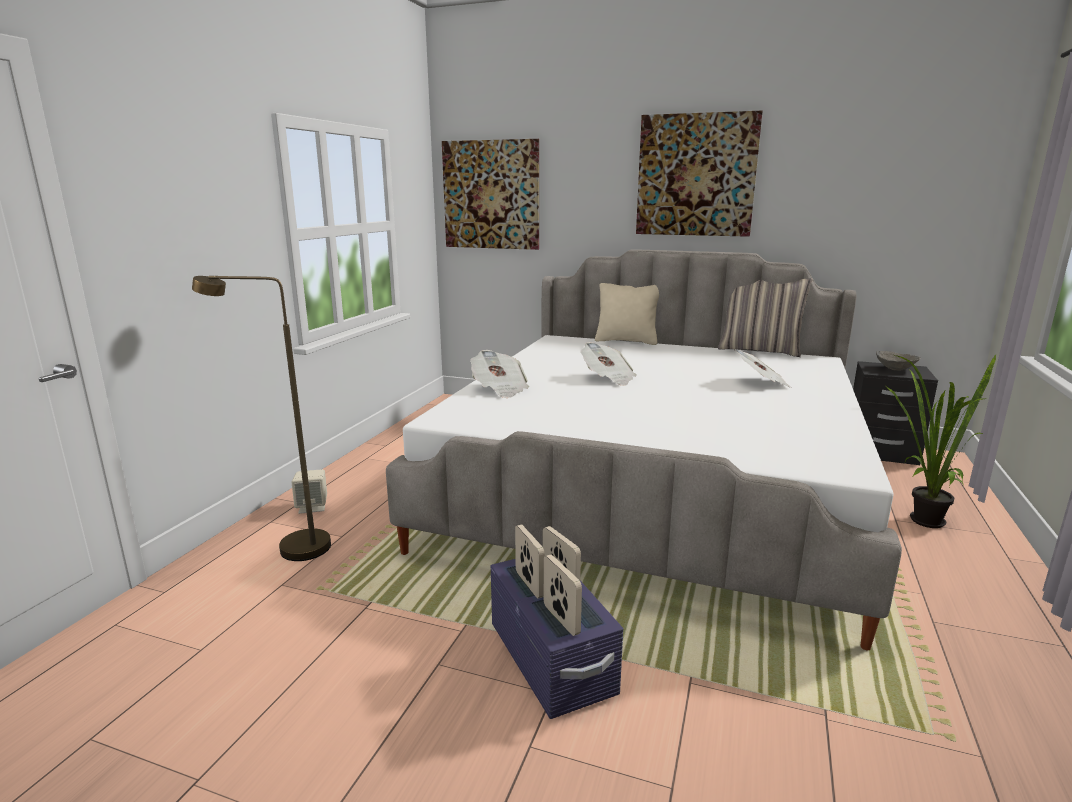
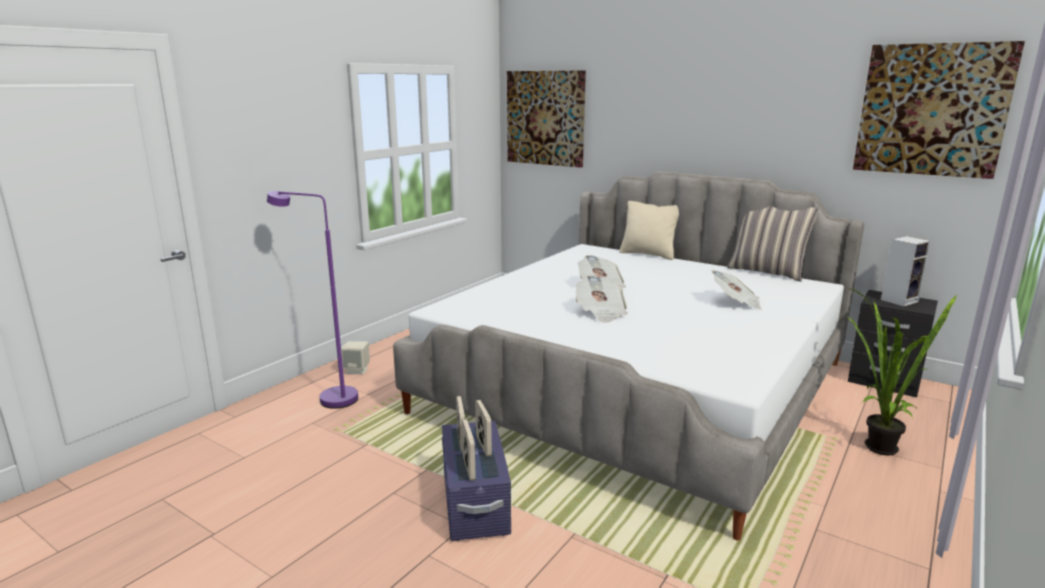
camera: 15 degrees right, 0 degrees up
brown floor lamp [192,276,331,561] -> purple floor lamp [267,191,358,409]
newspaper [470,350,529,398] -> newspaper moved to [575,275,628,323]
picture [636,111,763,237] -> picture moved to [853,41,1025,179]
grey bowl [876,351,921,371] -> speaker [881,236,931,306]

